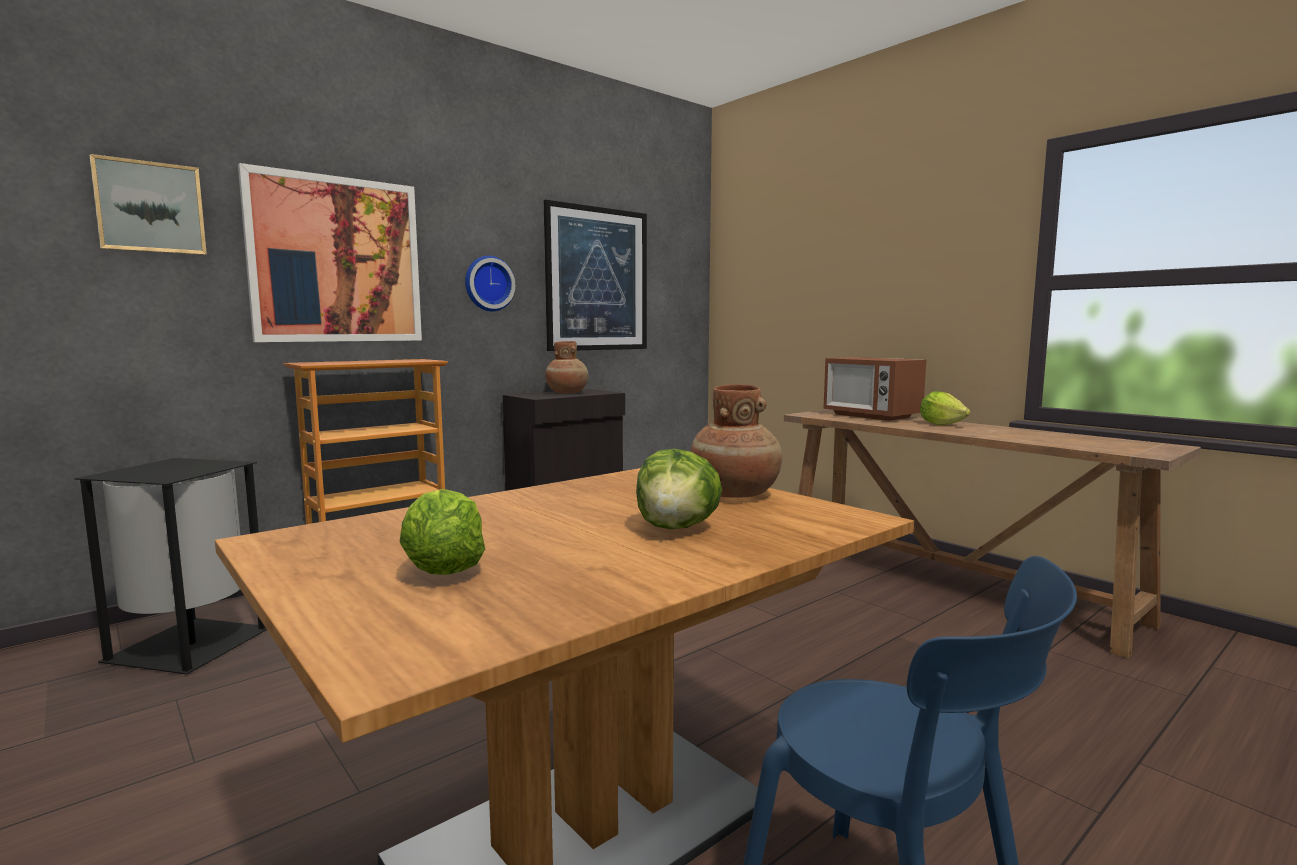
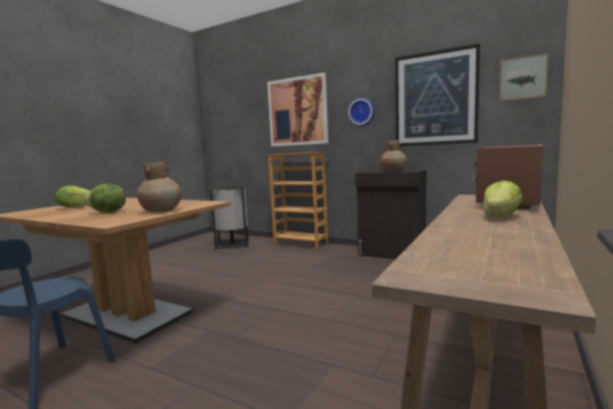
camera: 70 degrees right, 0 degrees up
picture [90,154,207,255] -> picture moved to [499,52,549,102]

